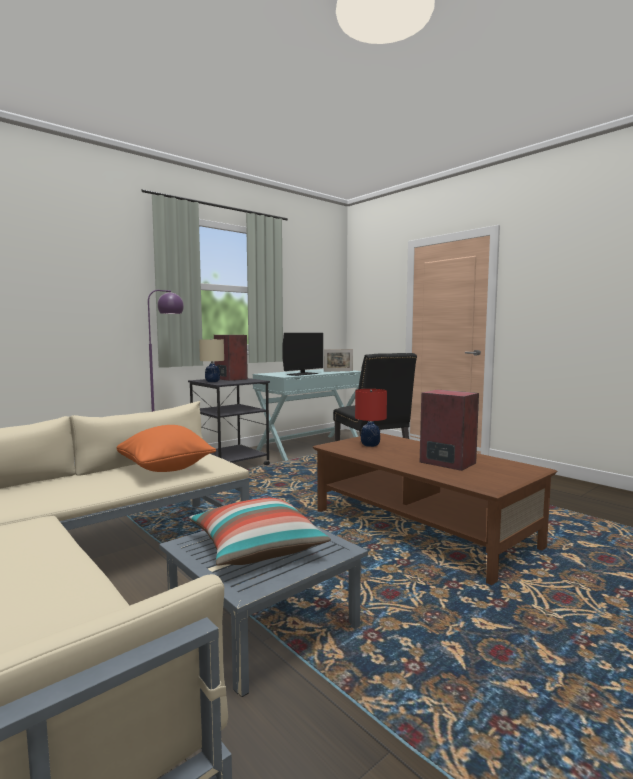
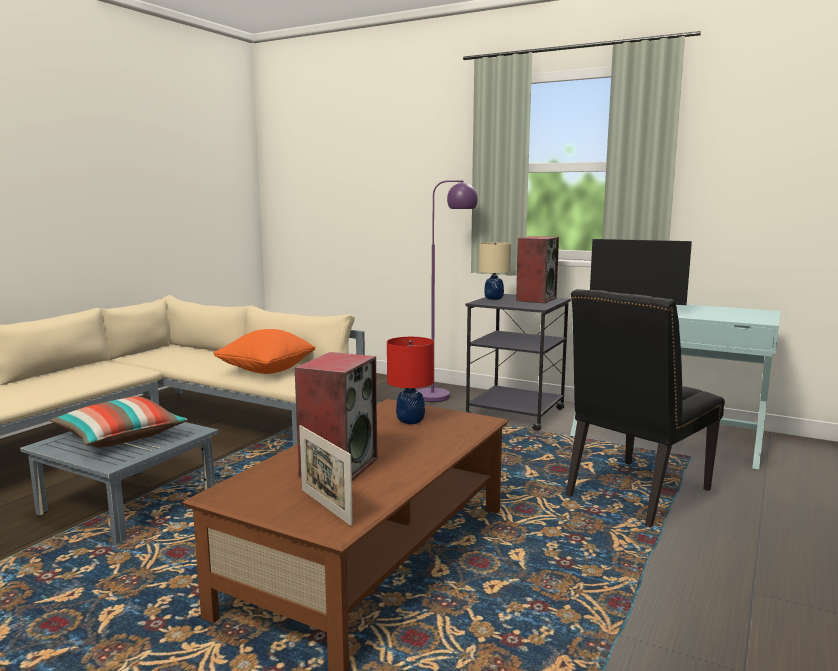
camera: 70 degrees right, 5 degrees up
picture frame [324,349,353,372] -> picture frame moved to [299,425,353,526]

